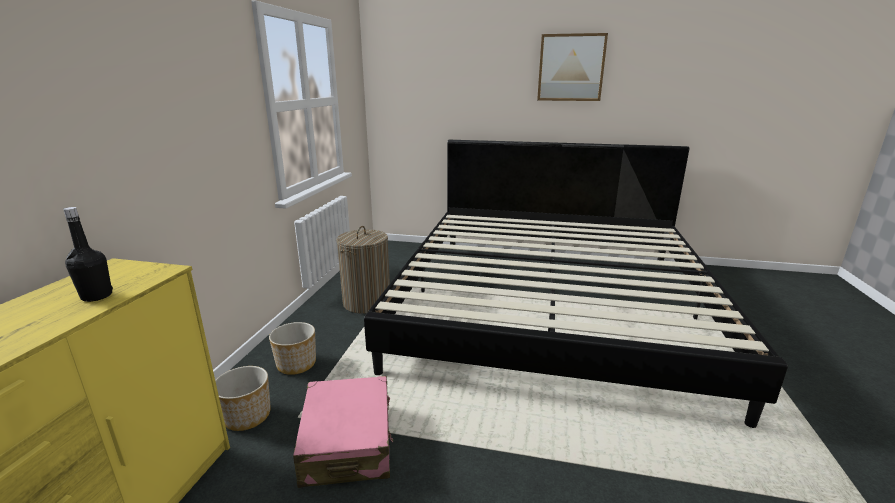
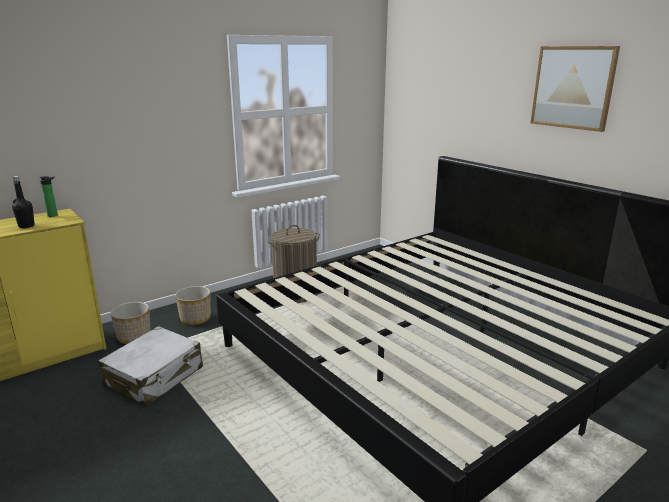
camera: 40 degrees right, 0 degrees up
pink suitcase [293,376,393,488] -> white suitcase [98,326,203,407]
none -> bottle [39,176,58,217]

